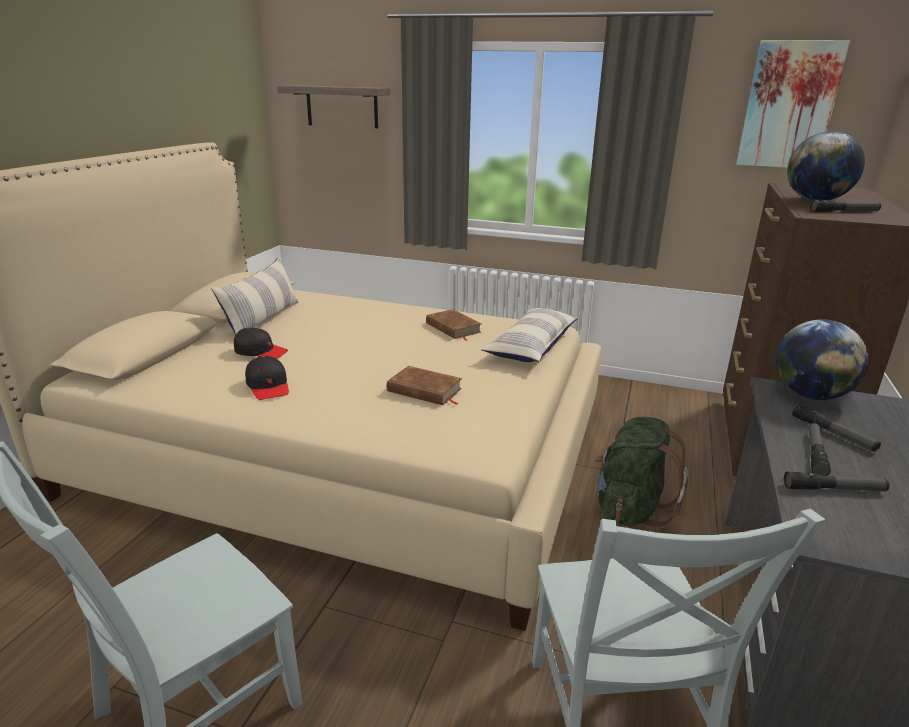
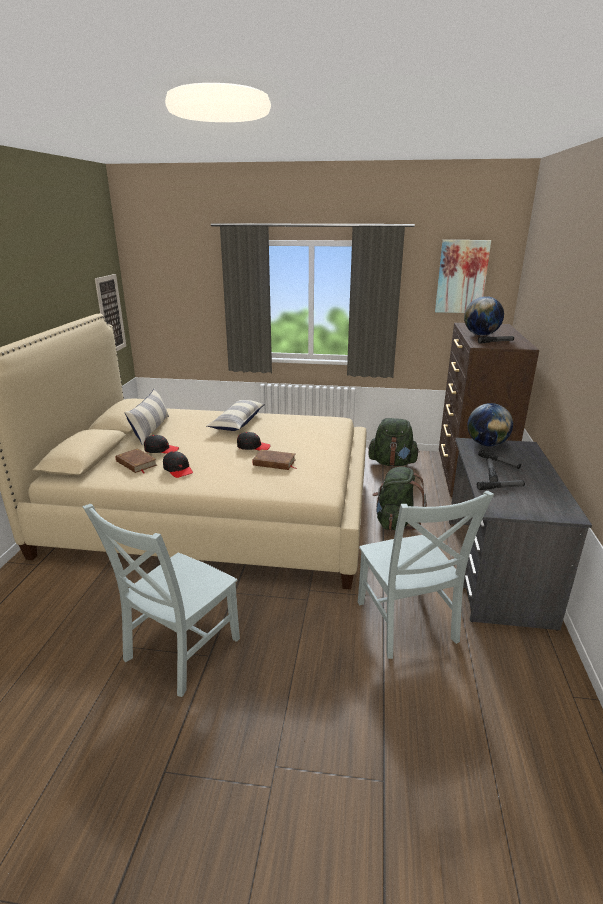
camera: 10 degrees left, 0 degrees up
shelf [277,85,390,128] -> none
brown book [426,309,482,341] -> brown book moved to [116,448,157,474]
pillow [481,308,578,362] -> pillow moved to [206,400,265,431]
none -> picture [95,274,126,351]
none -> black cap [237,432,271,450]
none -> green backpack [368,418,420,466]

